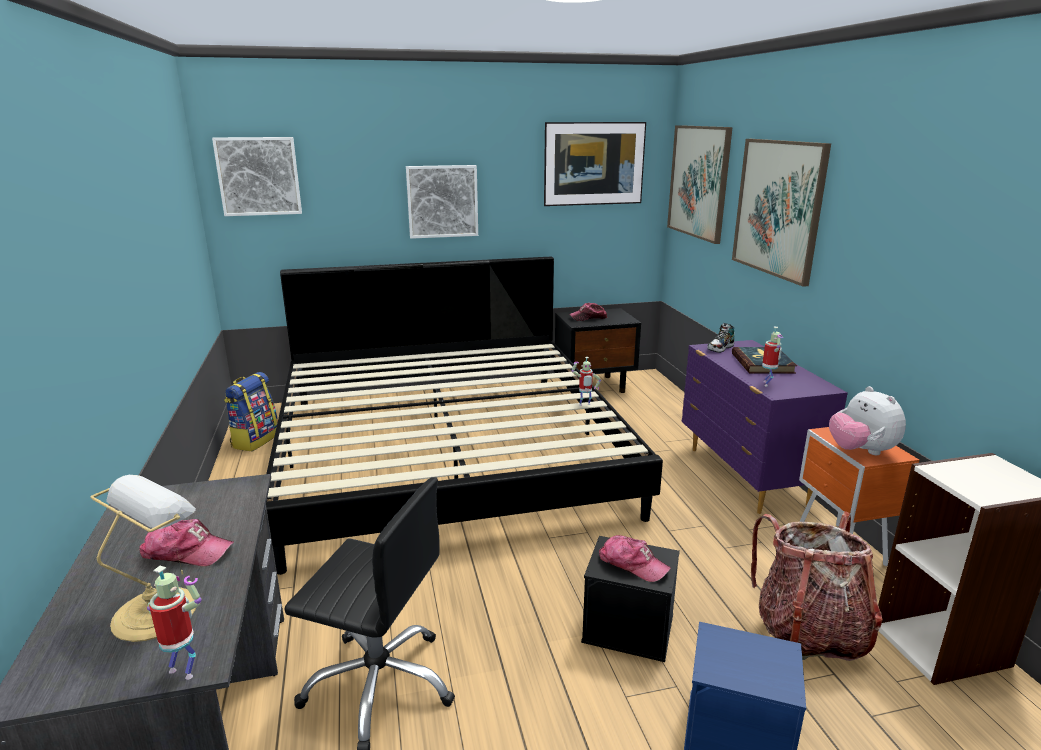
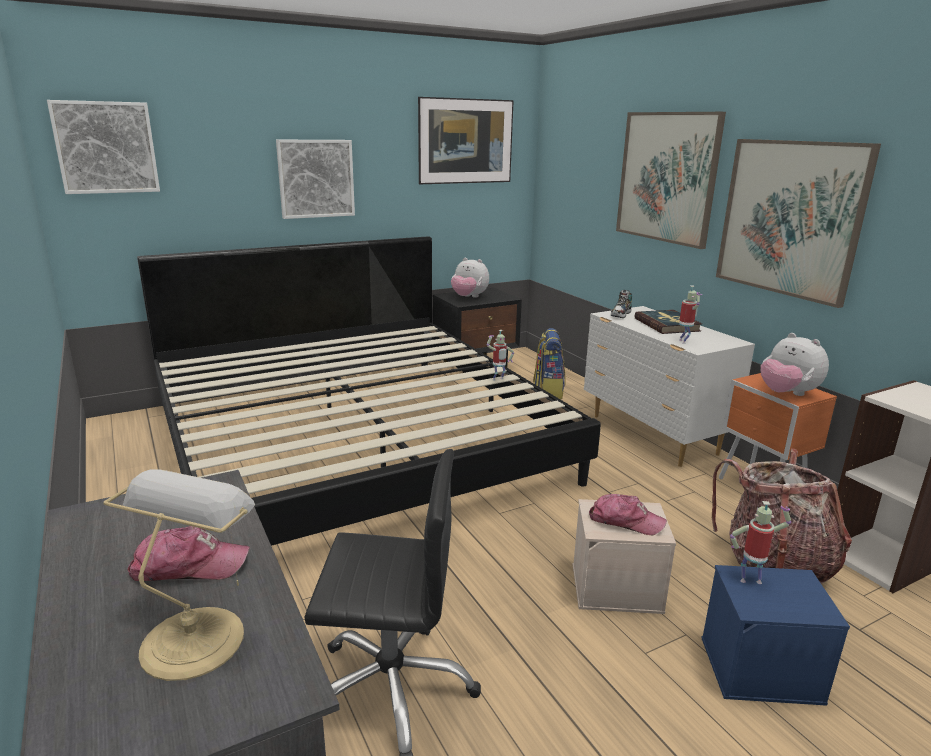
camera: 15 degrees left, 0 degrees up
toy robot [147,566,202,680] -> toy robot moved to [730,501,791,584]
backpack [224,372,278,451] -> backpack moved to [533,328,566,399]
cap [569,303,607,321] -> plush toy [451,258,489,298]
black storage box [581,536,680,662] -> beige storage box [573,499,676,614]
picture [667,125,733,244] -> picture moved to [716,139,881,308]
purple dresser [682,340,848,514] -> white dresser [584,306,755,467]

